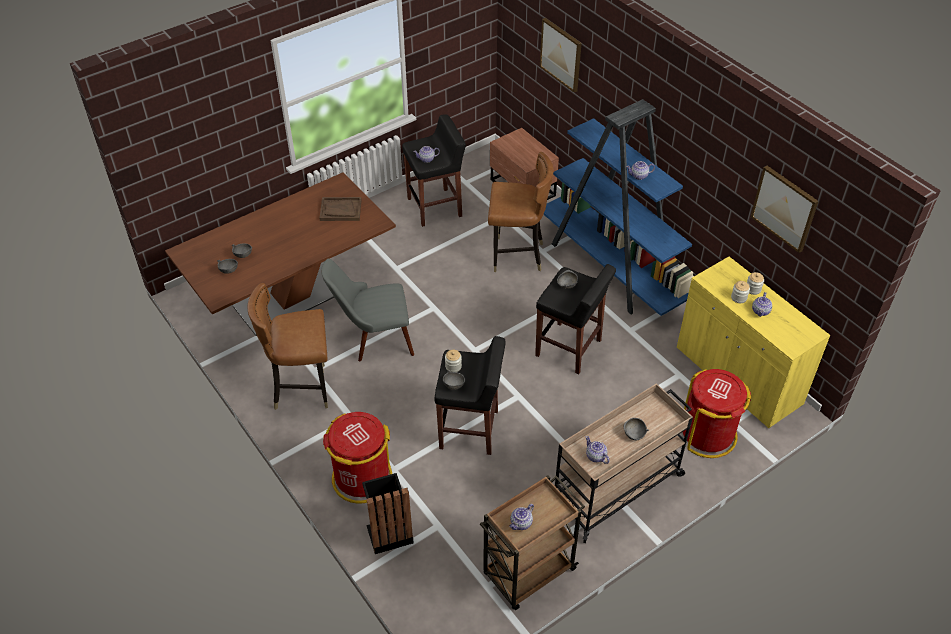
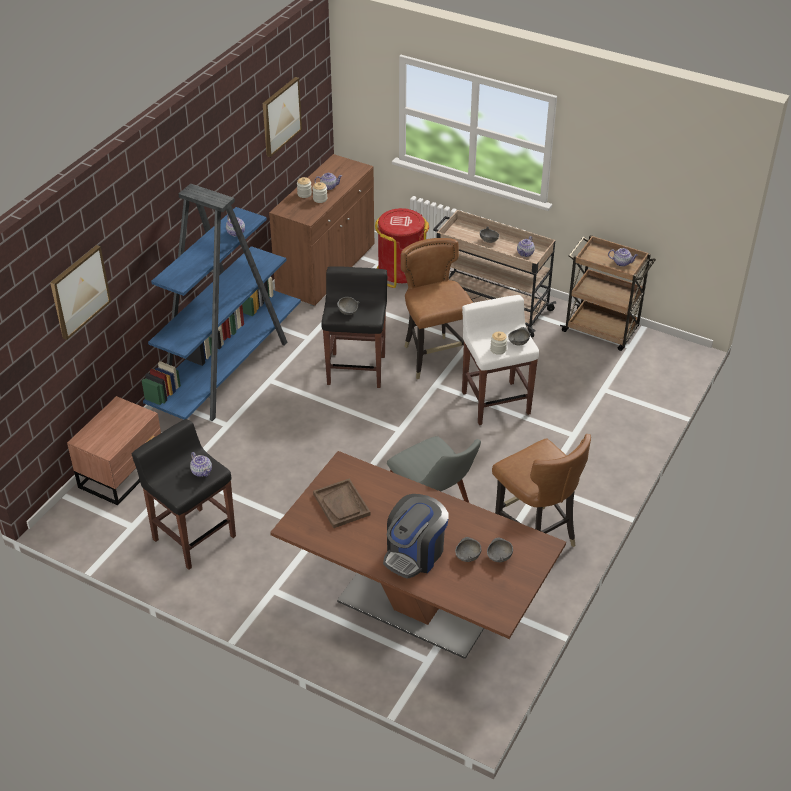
camera: 115 degrees left, 5 degrees down
red trash can [323,412,392,504] -> none
black trash can [362,473,413,554] -> none
black stool [434,336,505,455] -> white stool [462,295,539,425]
brown chair [488,152,553,272] -> brown chair moved to [401,238,473,379]
yellow cabinet [677,257,830,428] -> brown cabinet [269,154,374,306]
none -> coffee machine [383,494,449,579]

